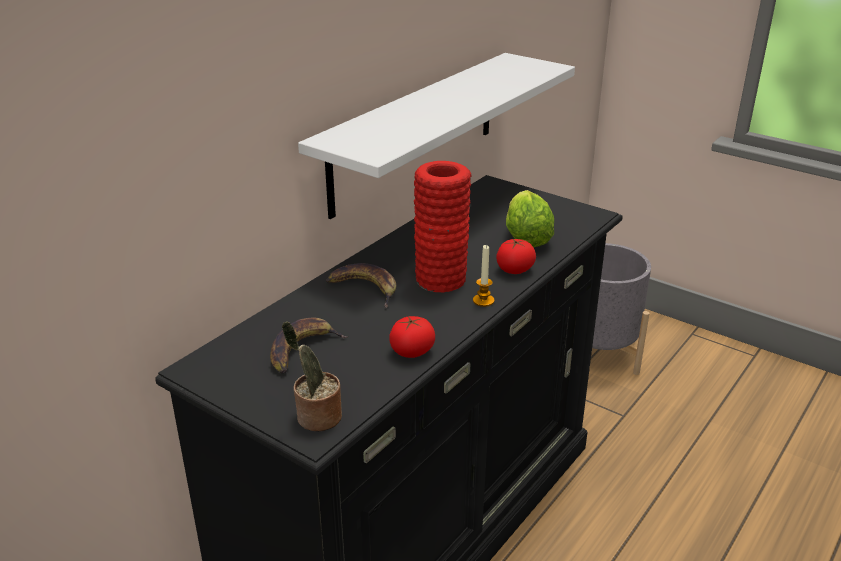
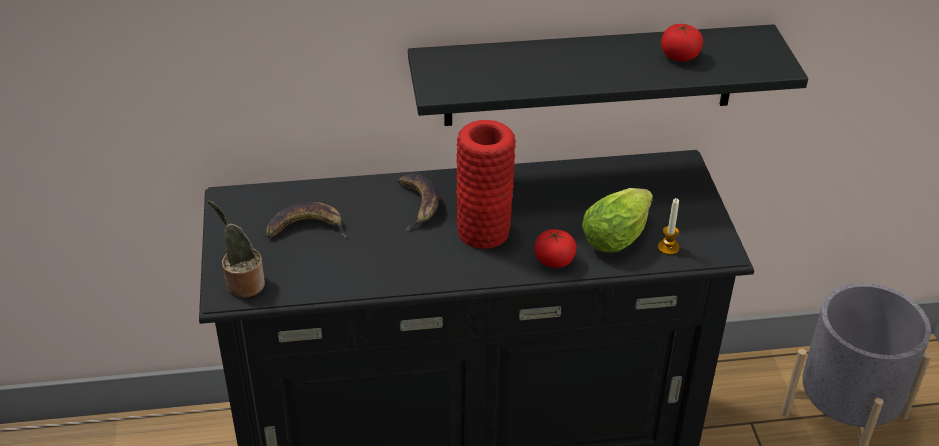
camera: 45 degrees right, 10 degrees up
white shelf [298,53,575,219] -> black shelf [408,24,808,126]
tomato [389,316,435,358] -> tomato moved to [661,24,703,61]
candle [473,245,494,307] -> candle moved to [658,198,679,255]

